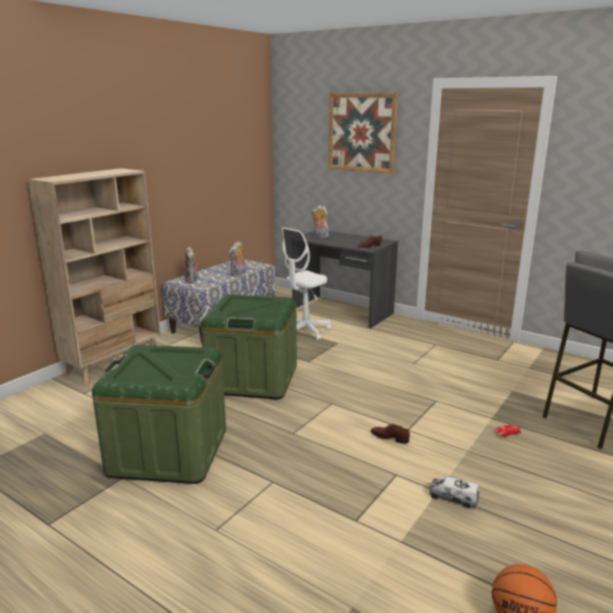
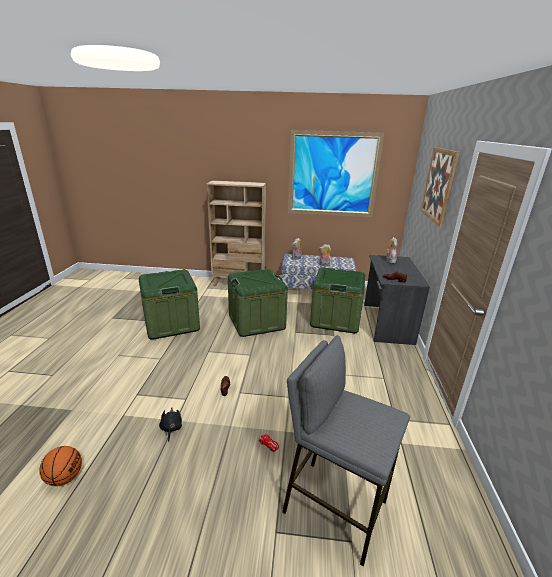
camera: 60 degrees right, 5 degrees up
white office chair [282,227,331,341] -> green storage box [310,268,365,333]
toy truck [429,476,480,508] -> black plush toy [159,408,182,442]
none -> picture [288,130,384,217]

